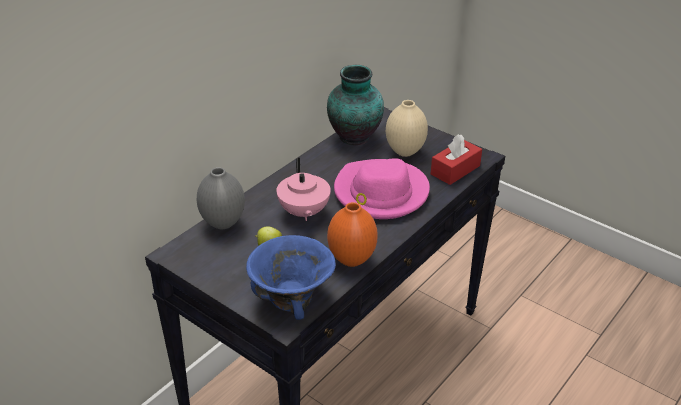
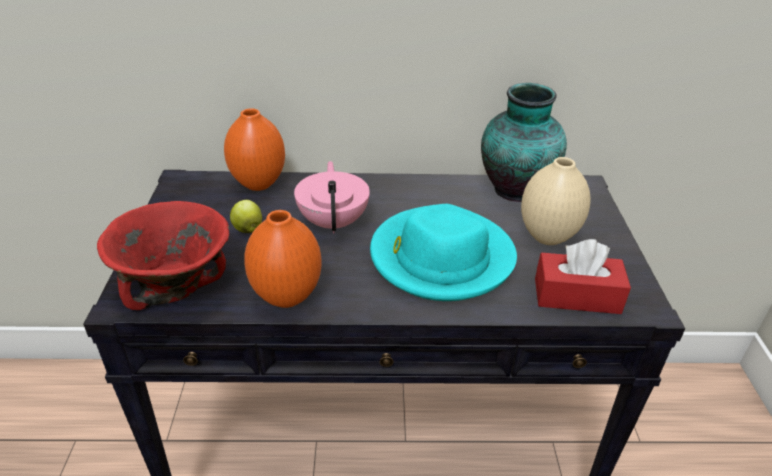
camera: 50 degrees right, 0 degrees up
grey vase [197,167,245,229] -> orange vase [224,108,285,191]
blue bowl [246,235,336,320] -> red bowl [97,201,229,310]
pink teapot [276,158,331,221] -> pink teapot turned 135 degrees clockwise [294,161,370,233]
pink hat [334,158,430,219] -> turquoise hat [370,204,517,301]

